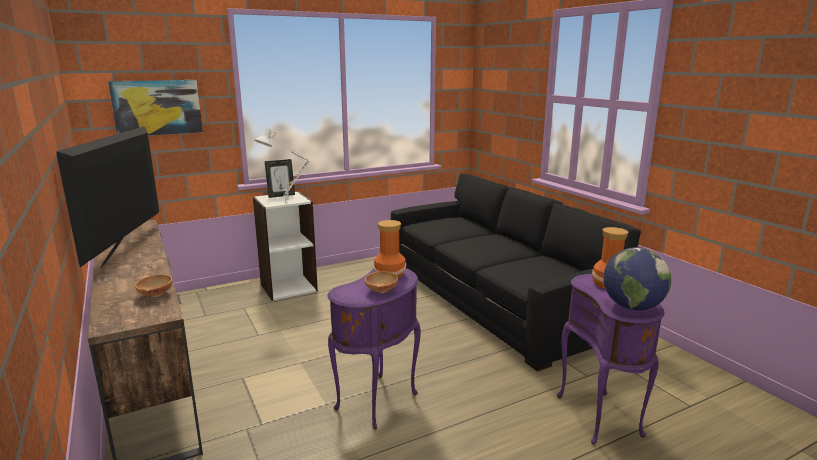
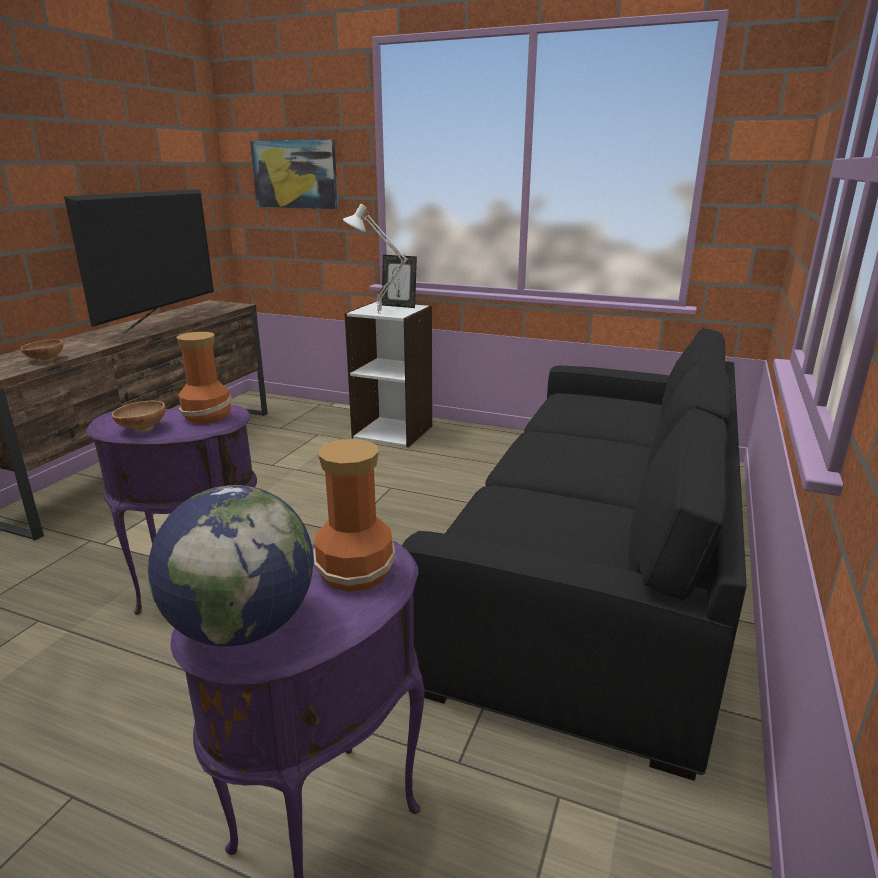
camera: 50 degrees right, 5 degrees up
television [56,126,159,267] -> television turned 150 degrees clockwise [64,189,214,334]

